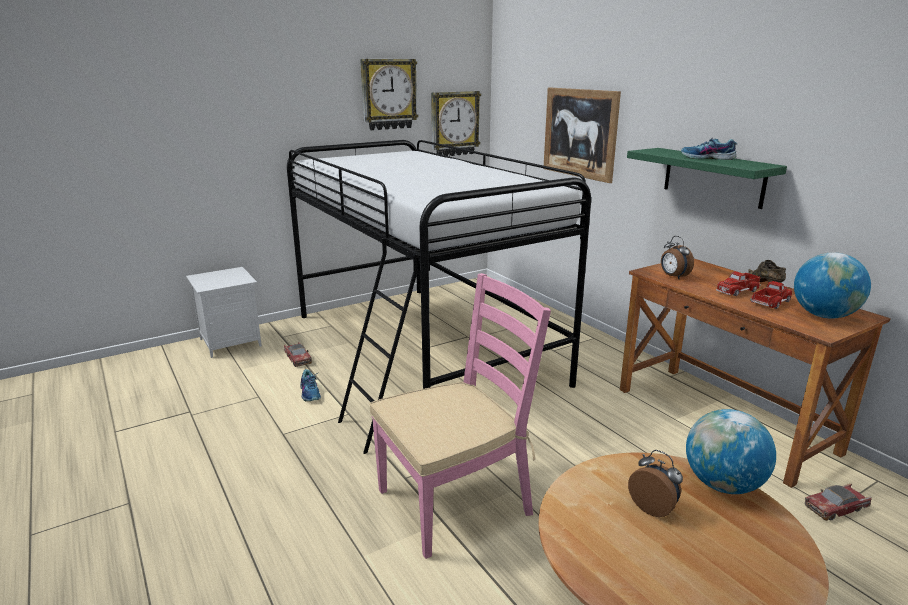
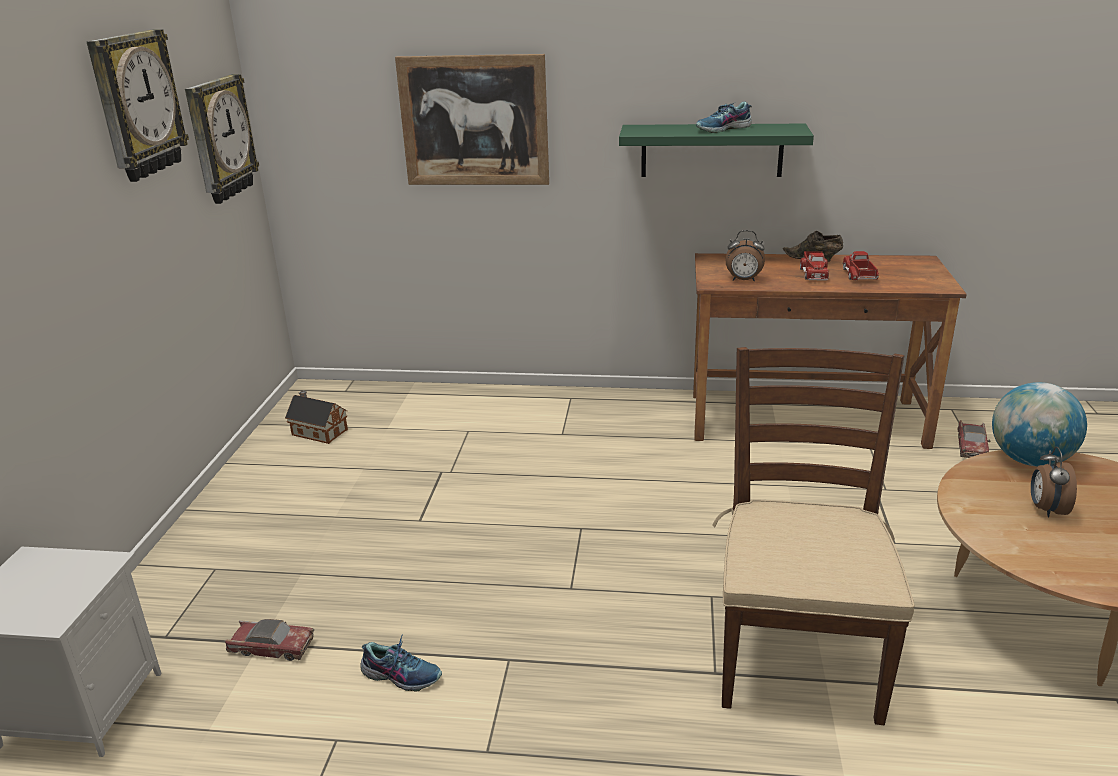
camera: 50 degrees left, 5 degrees up
black bed [287,140,591,454] -> none
pink chair [369,273,551,559] -> brown chair [712,347,915,725]
alarm clock [628,450,683,517] -> alarm clock turned 75 degrees counterclockwise [1031,447,1077,517]
globe [794,253,871,319] -> none
none -> toy house [285,390,348,444]

